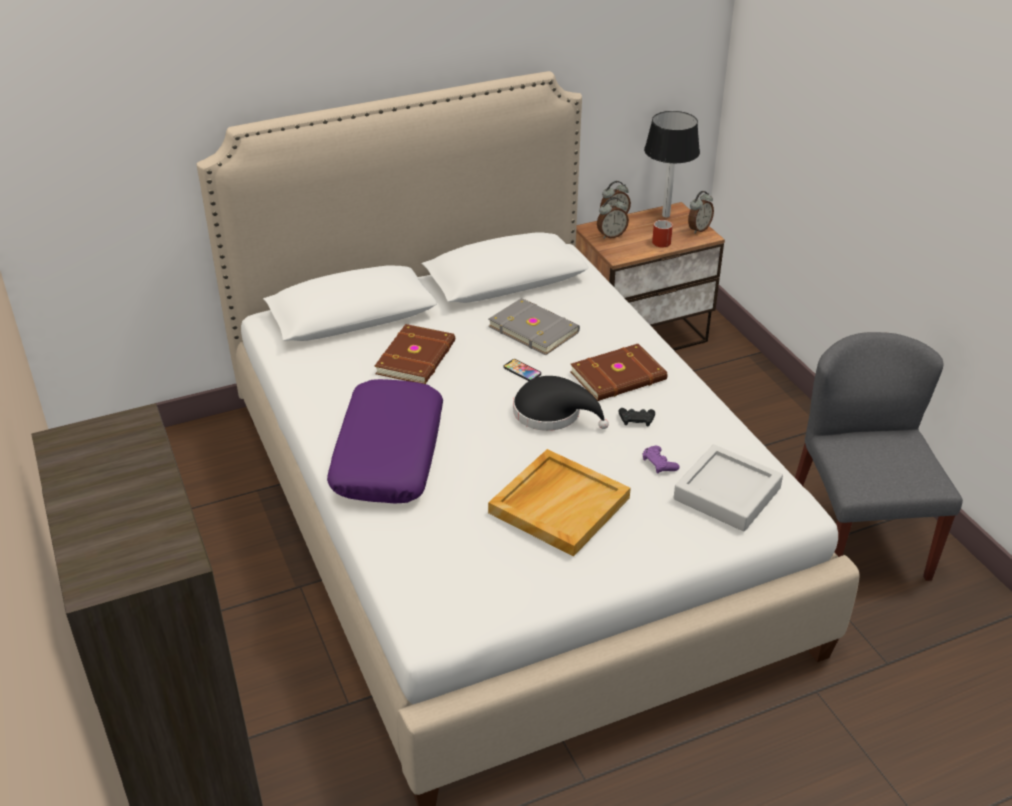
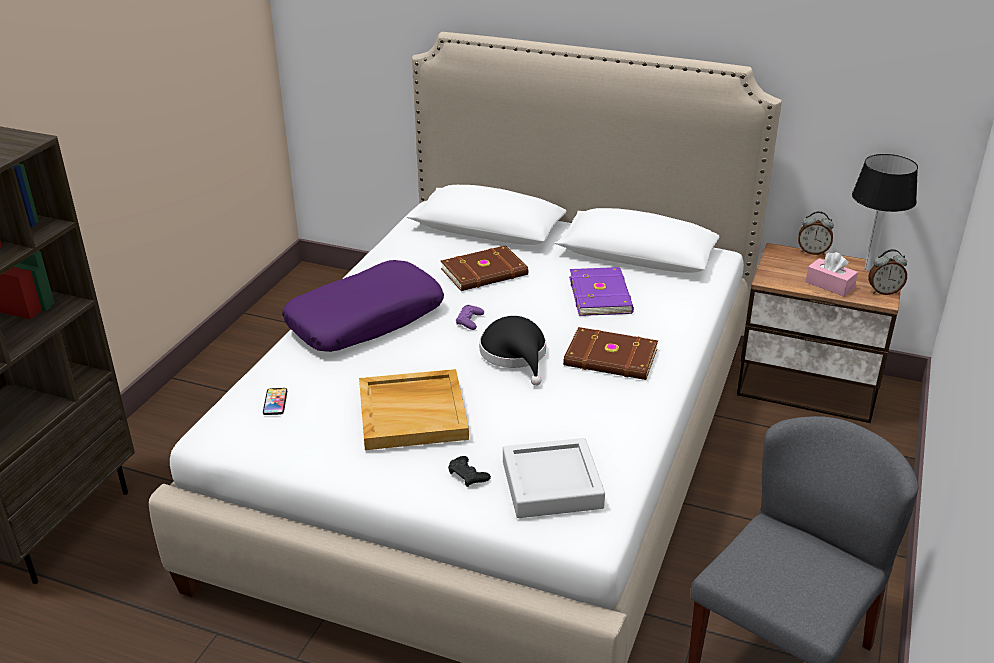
camera: 45 degrees right, 5 degrees down
grey book [488,298,580,355] -> purple book [569,267,634,316]
phone [503,359,541,381] -> phone moved to [263,388,287,415]
alarm clock [597,197,629,239] -> none
black game controller [619,408,655,426] -> black game controller moved to [448,456,491,487]
purple game controller [643,446,680,473] -> purple game controller moved to [456,305,484,330]
red mug [652,220,673,247] -> pink tissue box [805,252,858,296]

